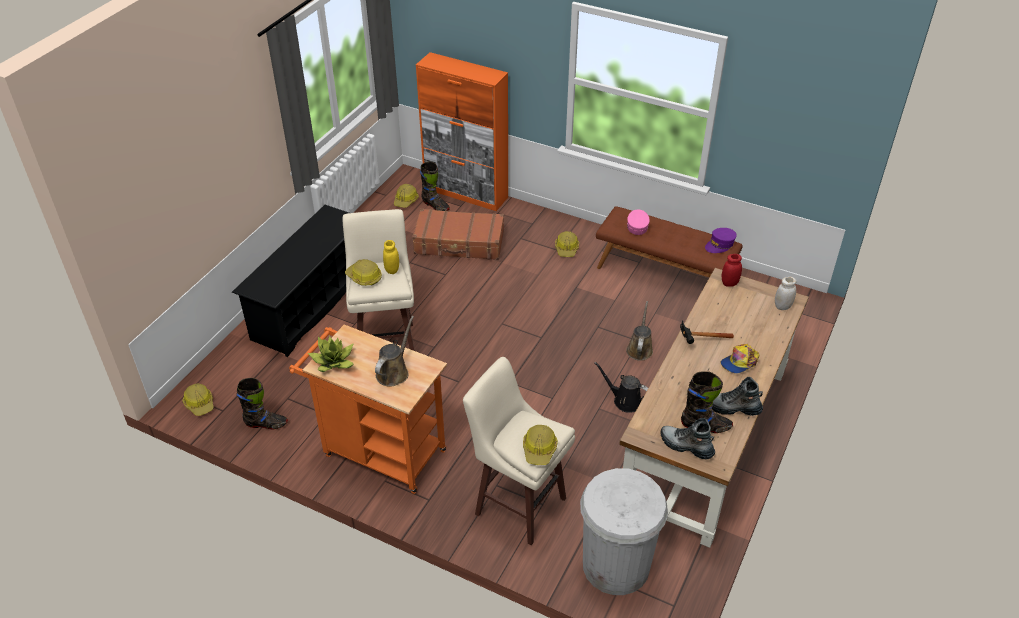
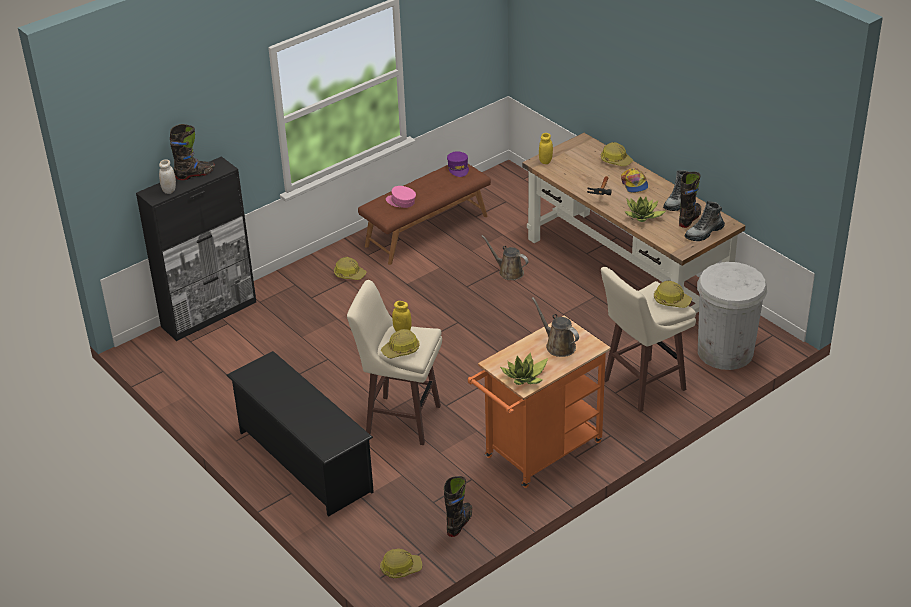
camera: 65 degrees left, 5 degrees down
hard hat [394,184,419,208] -> hard hat moved to [601,142,633,166]
brown suitcase [412,209,504,260] -> none
orange cabinet [416,52,508,211] -> black cabinet [136,156,256,341]
black boot [420,161,450,211] -> black boot moved to [170,124,215,180]
black watering can [595,362,648,413] -> none
red jar [722,254,742,287] -> yellow jar [539,133,553,164]
white jar [775,277,796,310] -> white jar moved to [159,159,176,194]
none -> potted plant [625,197,666,222]

